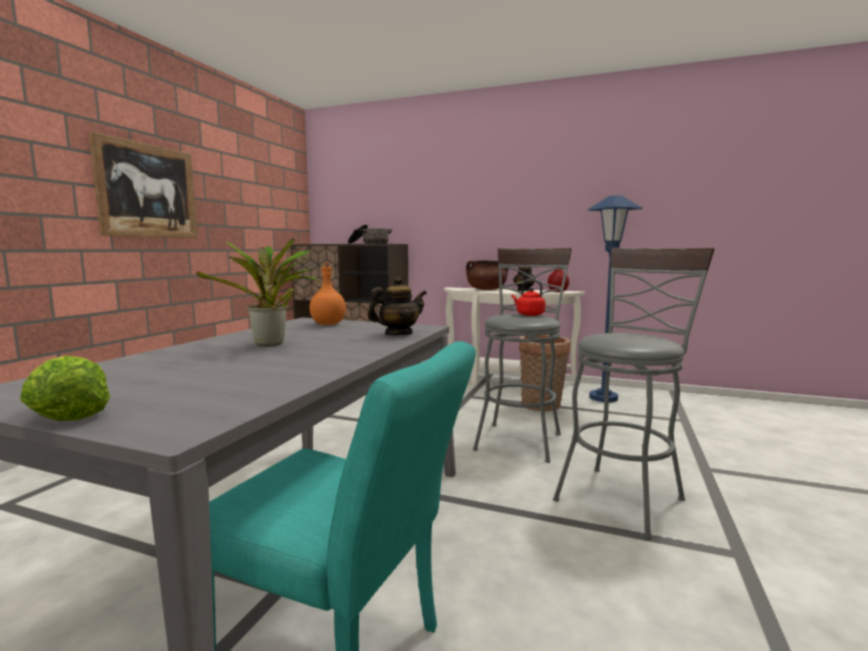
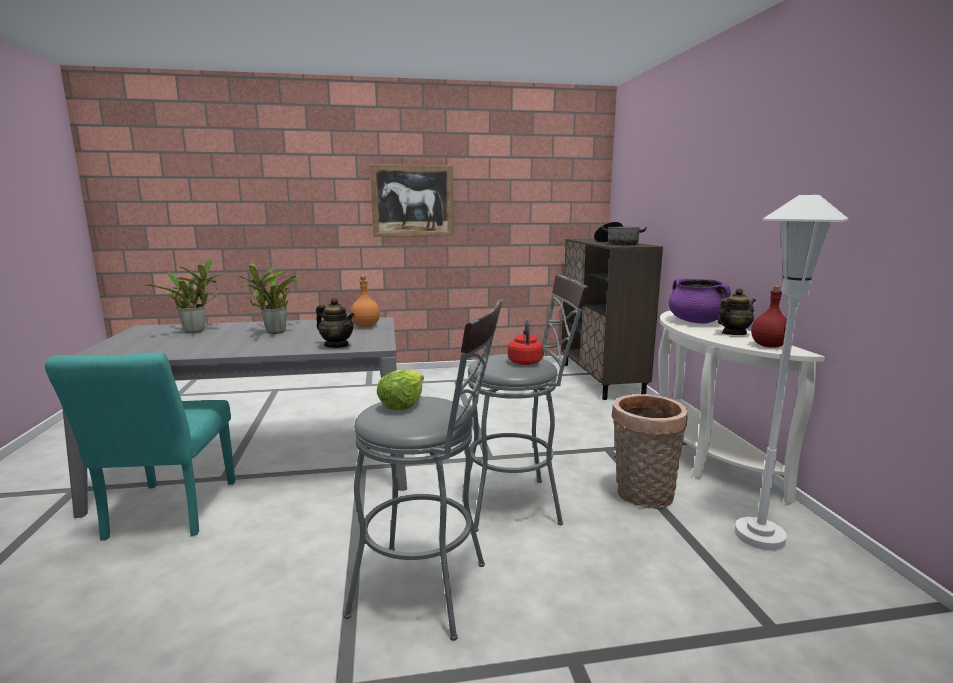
camera: 60 degrees right, 5 degrees up
lettuce [20,355,110,421] -> lettuce moved to [377,370,424,410]
brown cooking pot [466,260,509,290] -> purple cooking pot [668,278,731,324]
blue floor lamp [588,195,643,402] -> white floor lamp [735,195,849,550]
none -> potted plant [145,258,225,333]

